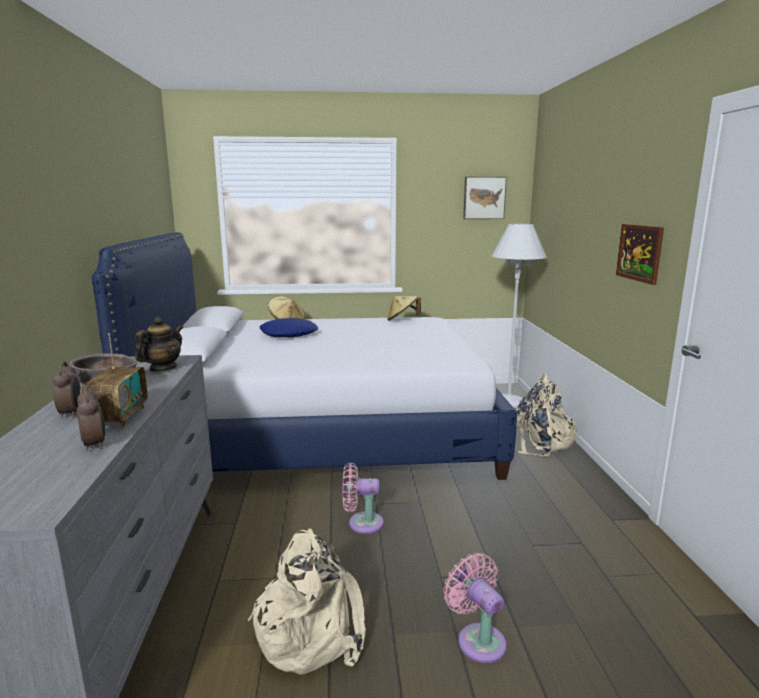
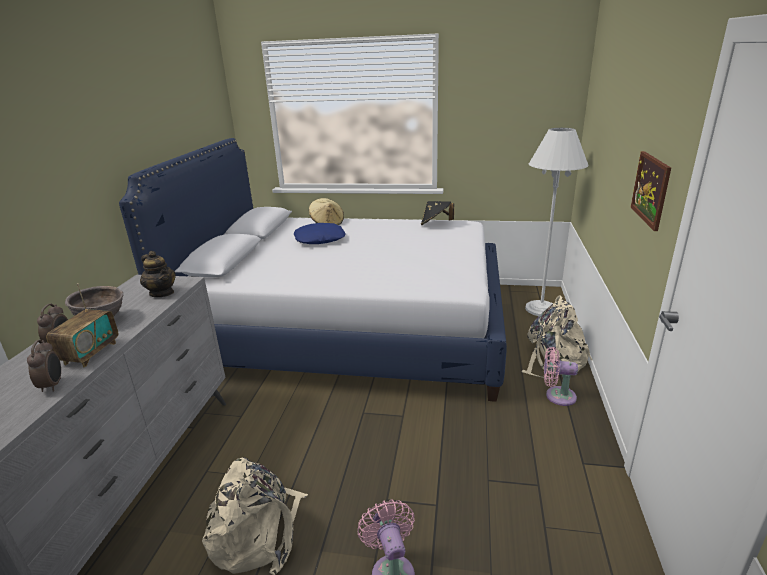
camera: 15 degrees right, 10 degrees up
teapot [135,317,183,371] -> teapot turned 90 degrees clockwise [140,251,176,297]
pink fan [342,463,384,534] -> pink fan moved to [544,347,578,406]
beige hat [387,296,421,321] -> black hat [421,201,454,225]
picture [463,177,507,219] -> none

